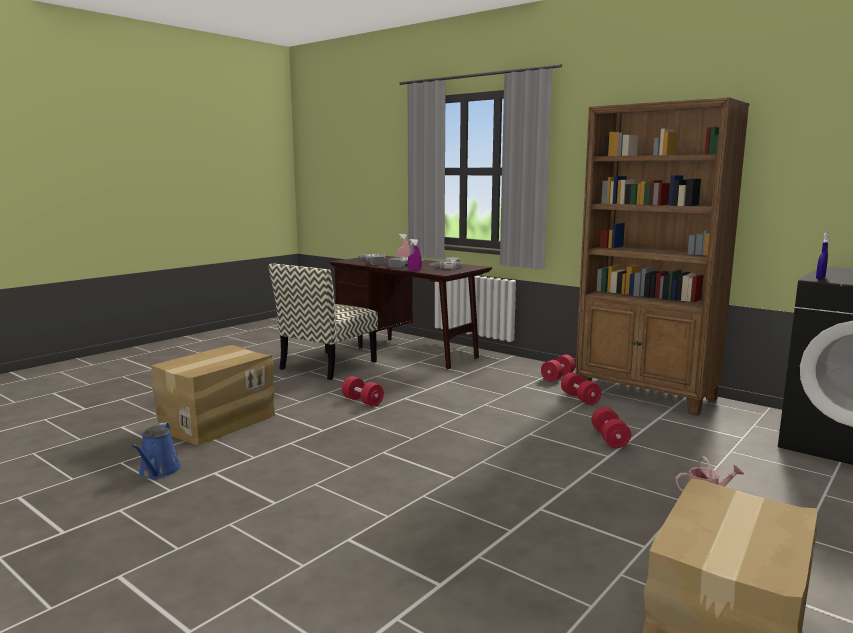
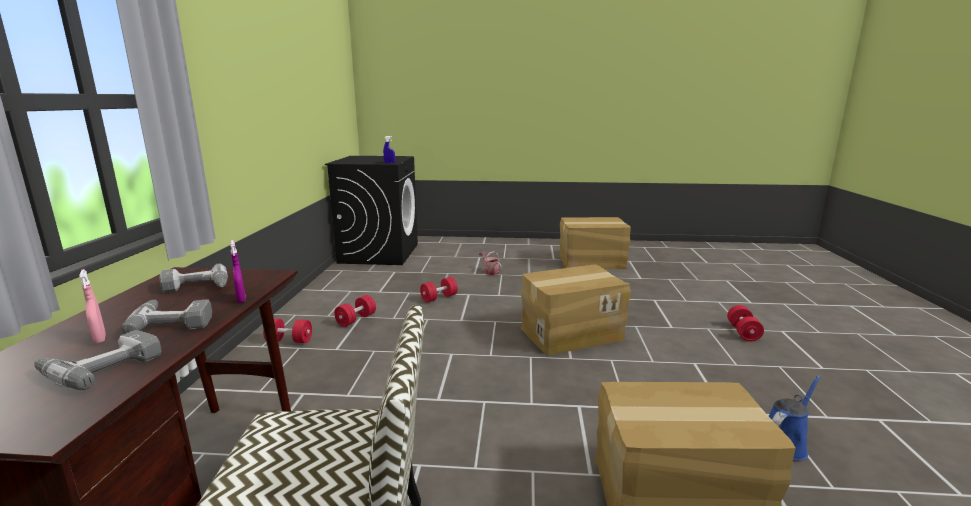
camera: 125 degrees left, 5 degrees up
red dumbbell [342,376,384,407] -> red dumbbell moved to [727,305,764,341]
brown bookcase [575,97,749,416] -> none
none -> cardboard box [521,264,631,355]

